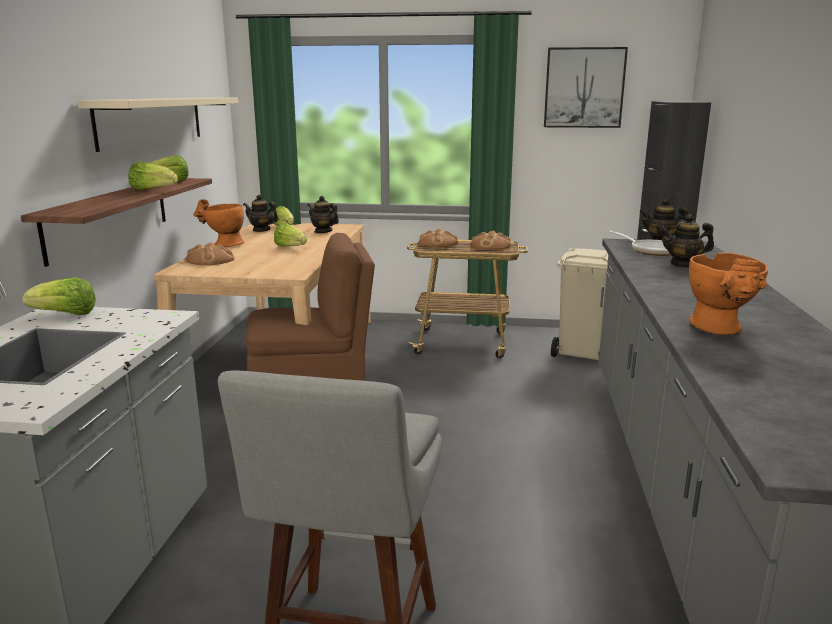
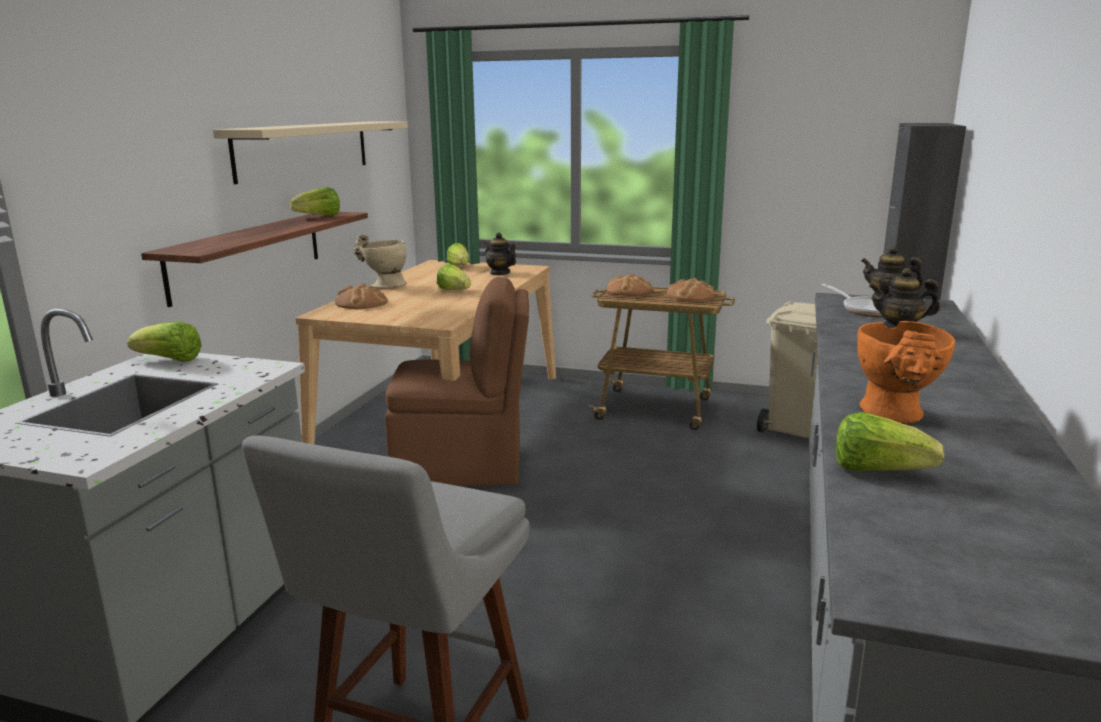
camera: 10 degrees right, 0 degrees up
lettuce [128,161,178,190] -> lettuce moved to [836,412,944,471]
orange vase [194,199,244,247] -> beige vase [352,235,407,289]
teapot [243,195,278,232] -> none
picture [544,47,628,128] -> none

